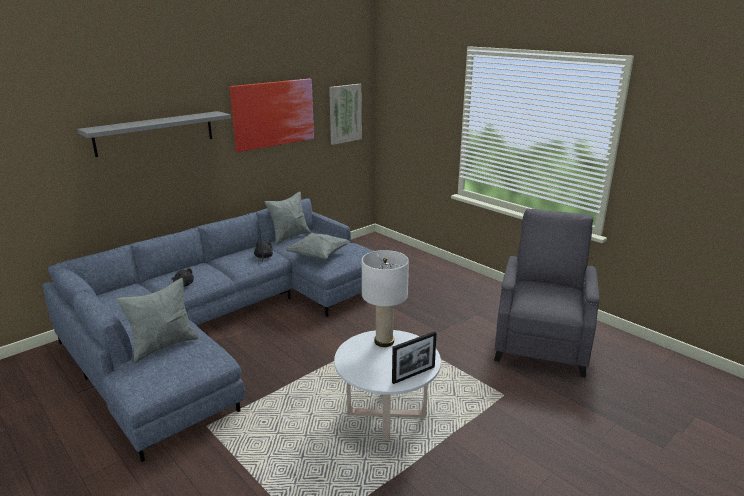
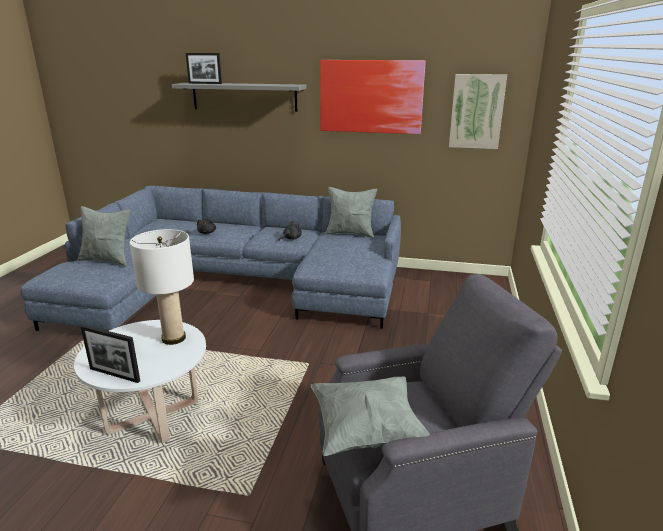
camera: 55 degrees right, 0 degrees up
grey pillow [284,233,351,260] -> grey pillow moved to [311,376,430,456]
none -> picture frame [186,53,222,84]

